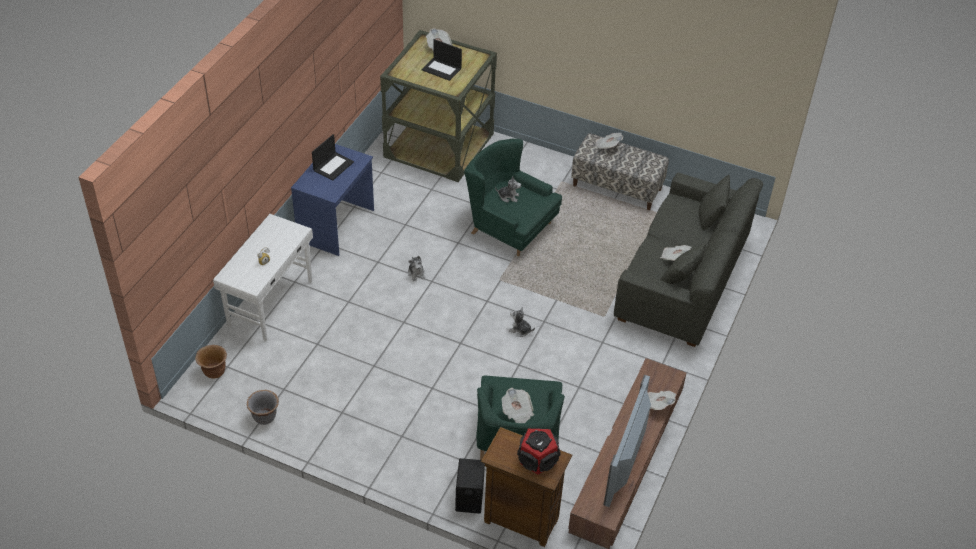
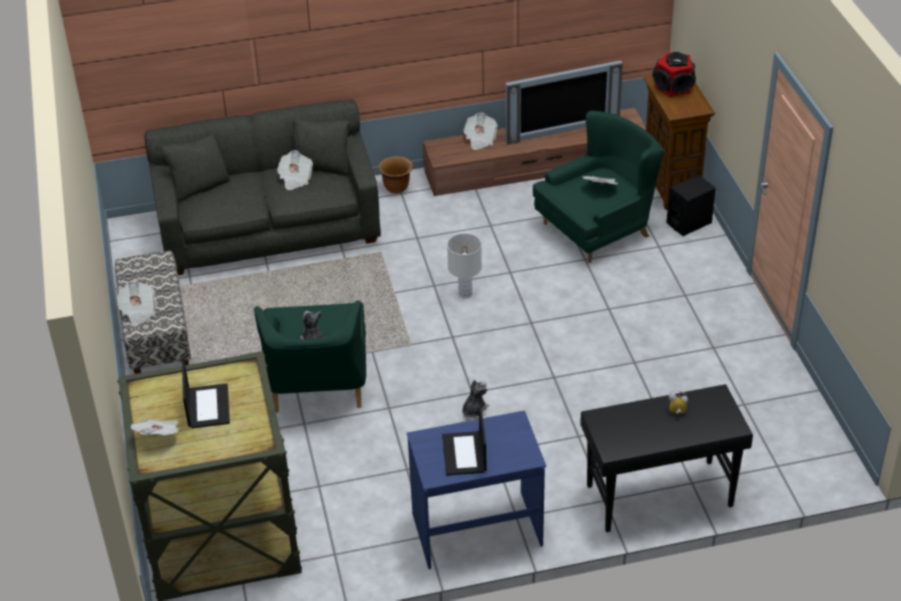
camera: 125 degrees left, 5 degrees down
brown planter [195,345,227,379] -> brown planter moved to [378,156,413,194]
white console table [213,214,313,341] -> black console table [580,384,753,532]
grey planter [247,390,279,425] -> none
laptop [312,134,354,181] -> laptop turned 90 degrees counterclockwise [442,405,487,475]
plush toy [509,307,535,337] -> white table lamp [447,233,482,299]

